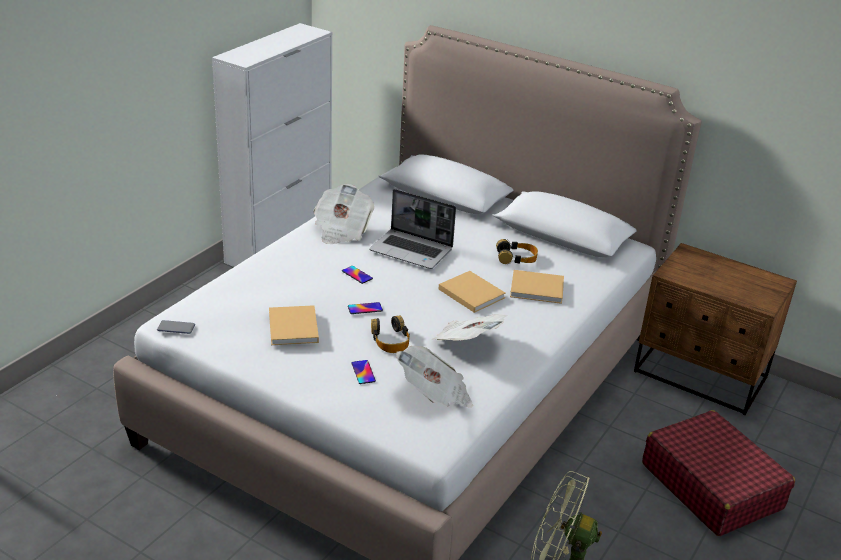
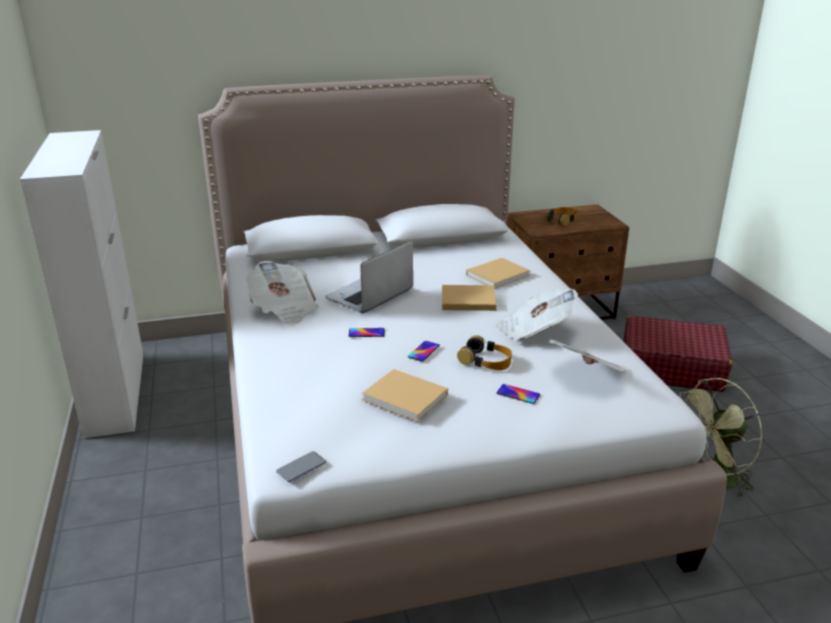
camera: 45 degrees left, 5 degrees down
laptop [369,189,456,269] -> laptop turned 150 degrees clockwise [325,241,413,313]
headphones [496,239,538,264] -> headphones moved to [544,207,578,226]

